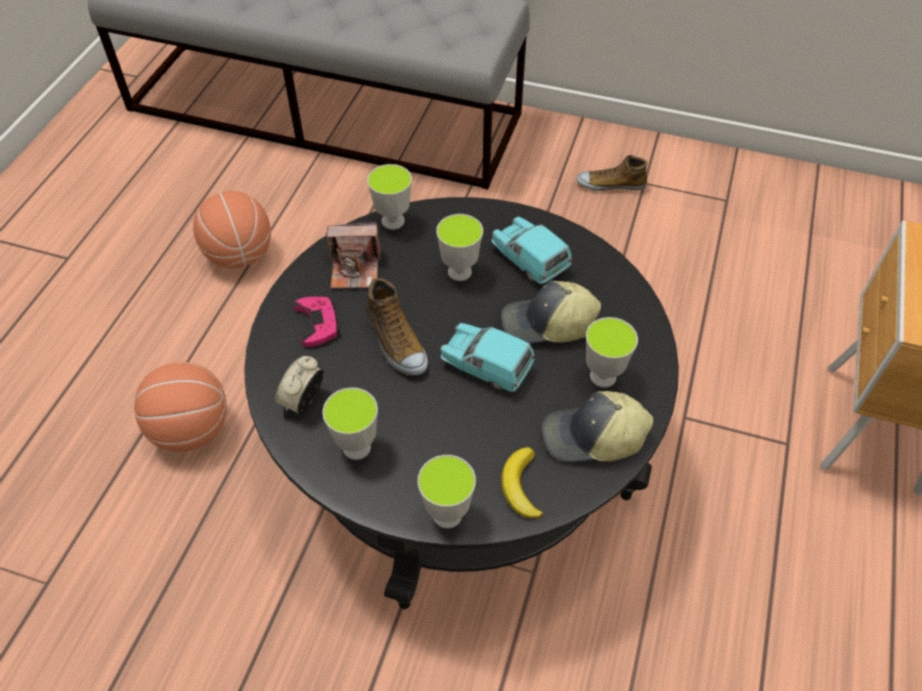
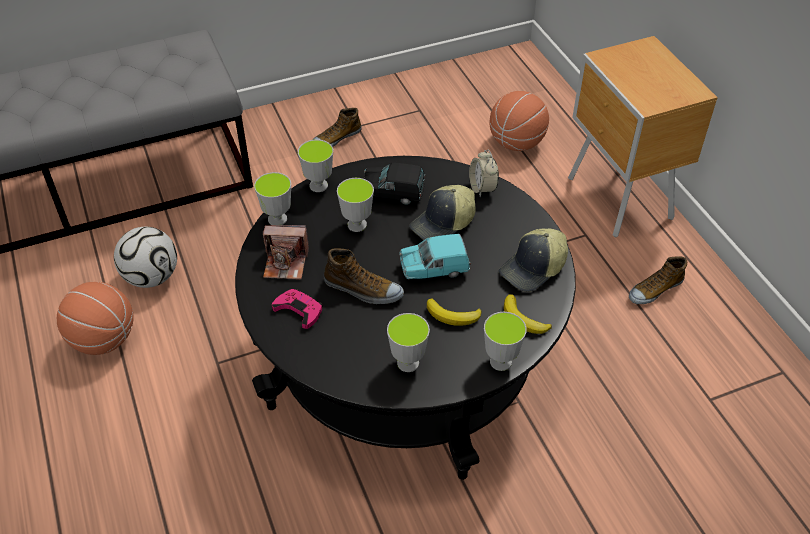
camera: 40 degrees left, 5 degrees down
basketball [134,362,227,452] -> basketball moved to [489,91,549,151]
alarm clock [275,356,324,414] -> alarm clock moved to [469,150,499,198]
camera [326,222,380,288] -> camera turned 45 degrees clockwise [263,225,309,280]
turquoise toy car [491,216,572,284] -> black toy car [364,163,425,205]
cup [586,317,638,388] -> cup moved to [298,139,333,192]
none -> football [114,227,177,288]
none -> banana [427,298,482,326]
none -> shoe [629,256,687,304]

